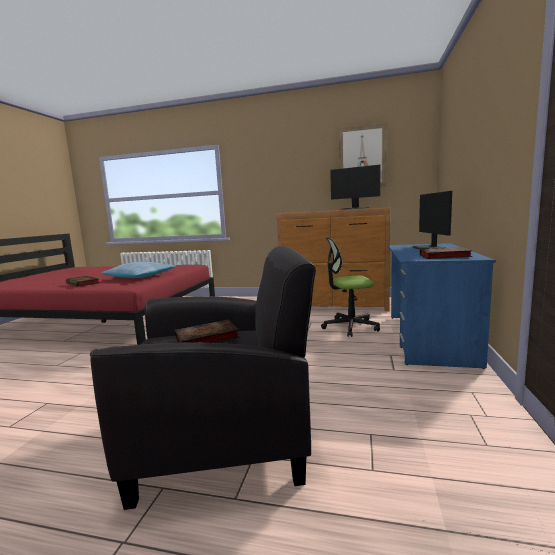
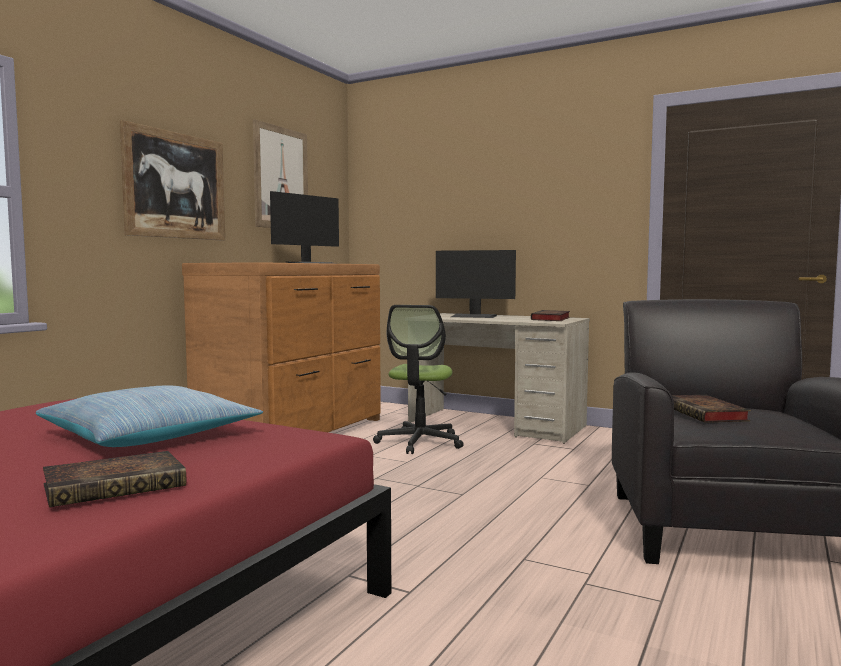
camera: 75 degrees left, 5 degrees down
blue desk [388,243,496,369] -> beige desk [408,313,590,444]
none -> picture [120,120,225,241]

